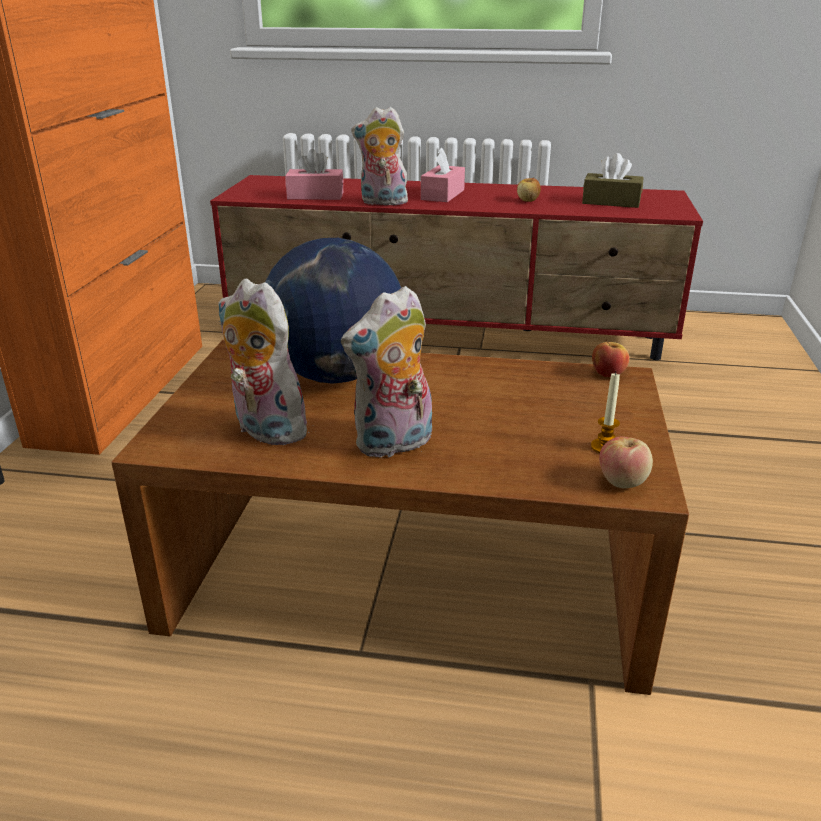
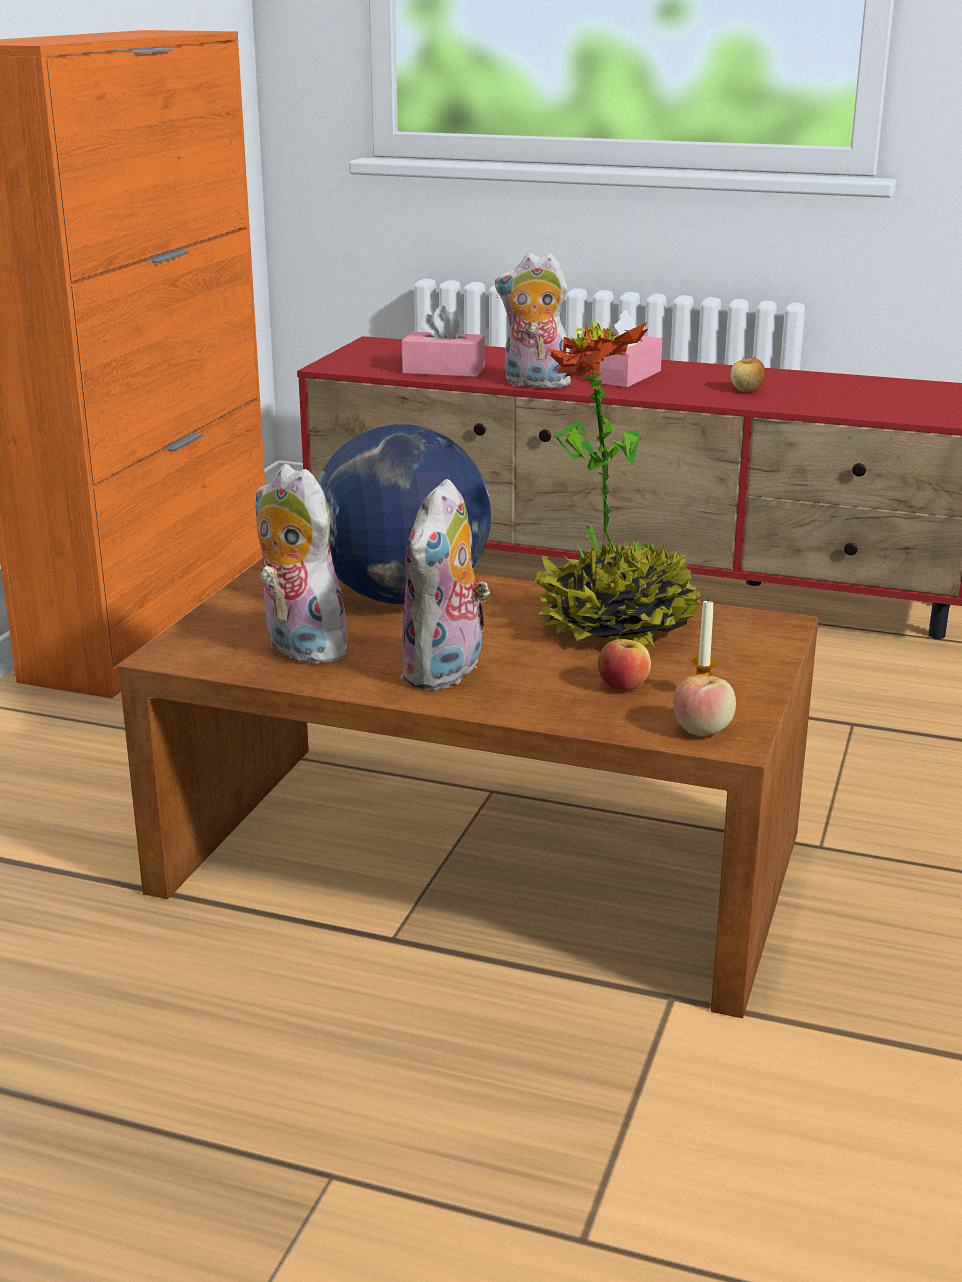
camera: 10 degrees right, 5 degrees down
plush toy [341,286,432,458] -> plush toy turned 45 degrees counterclockwise [400,479,490,690]
brown tissue box [582,153,644,208] -> none
apple [592,340,630,378] -> apple moved to [598,635,651,691]
none -> potted plant [535,321,705,647]

